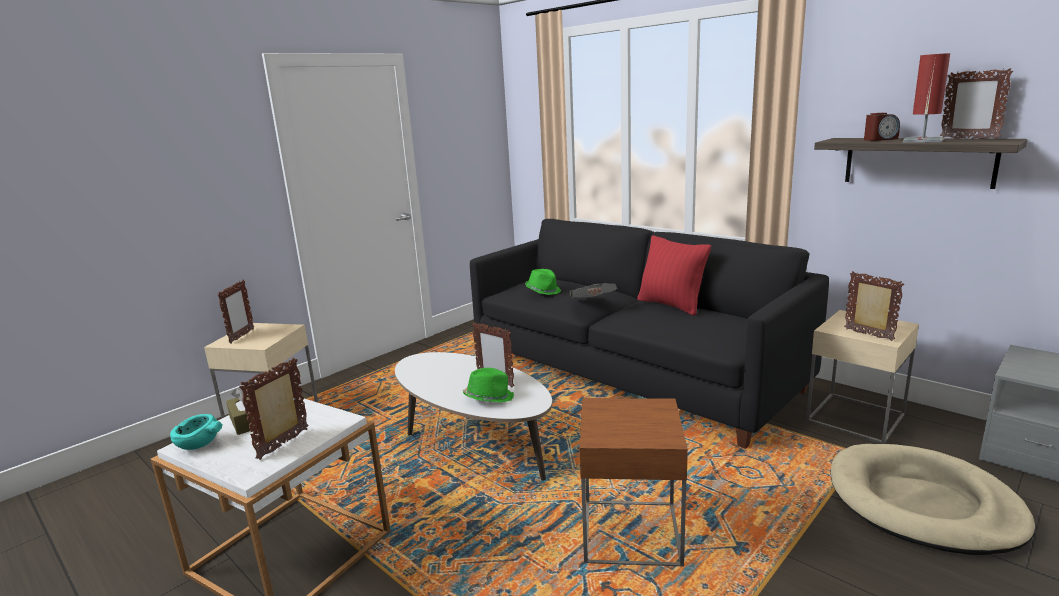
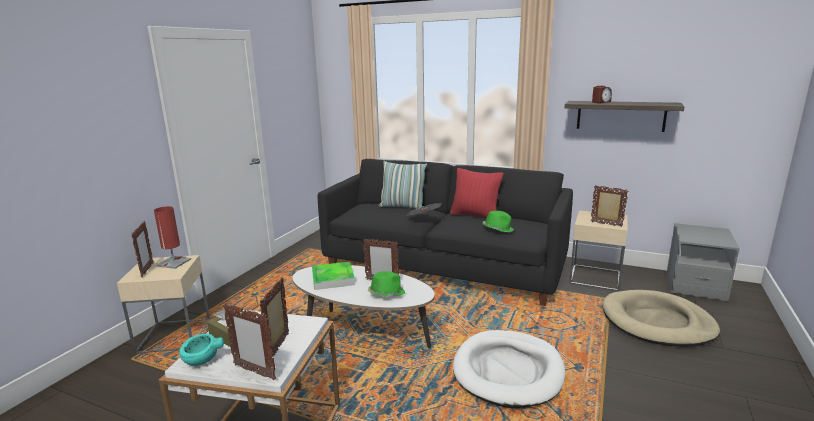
camera: 20 degrees left, 0 degrees up
green hat [525,269,561,295] -> green hat moved to [482,211,514,232]
brown side table [580,398,688,566] -> white dog bed [453,330,566,408]
red table lamp [903,53,950,142] -> red table lamp moved to [154,206,191,269]
picture frame [940,68,1013,139] -> picture frame moved to [223,304,277,380]
none -> tray [312,262,355,290]
none -> pillow [379,161,427,209]

